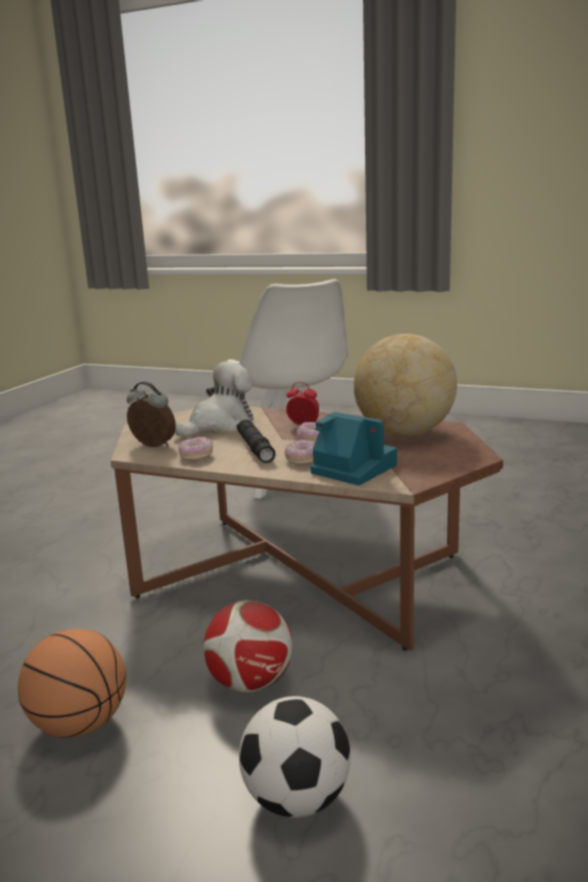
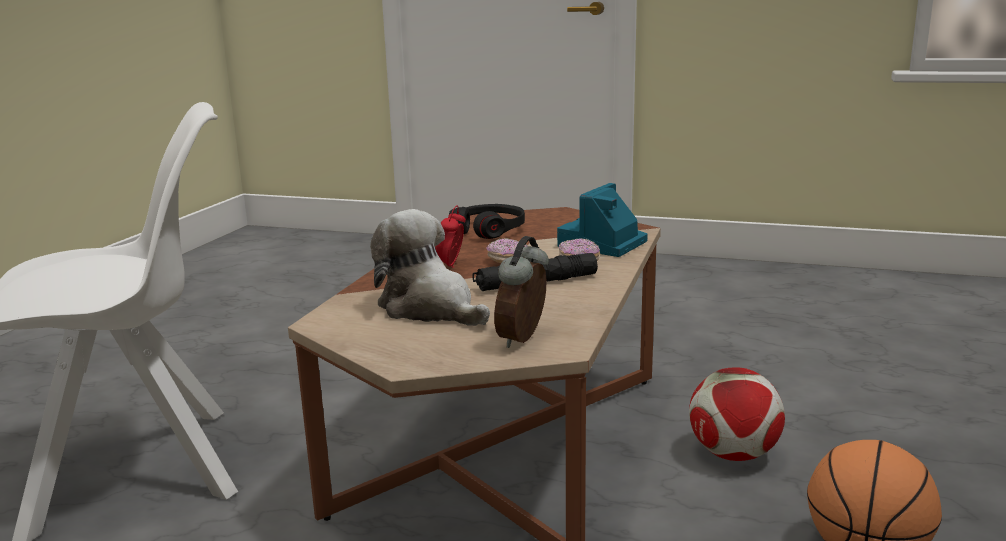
camera: 95 degrees left, 0 degrees up
donut [178,437,213,461] -> none
football [239,696,351,818] -> none
globe [354,334,457,436] -> black headphones [449,204,525,239]

